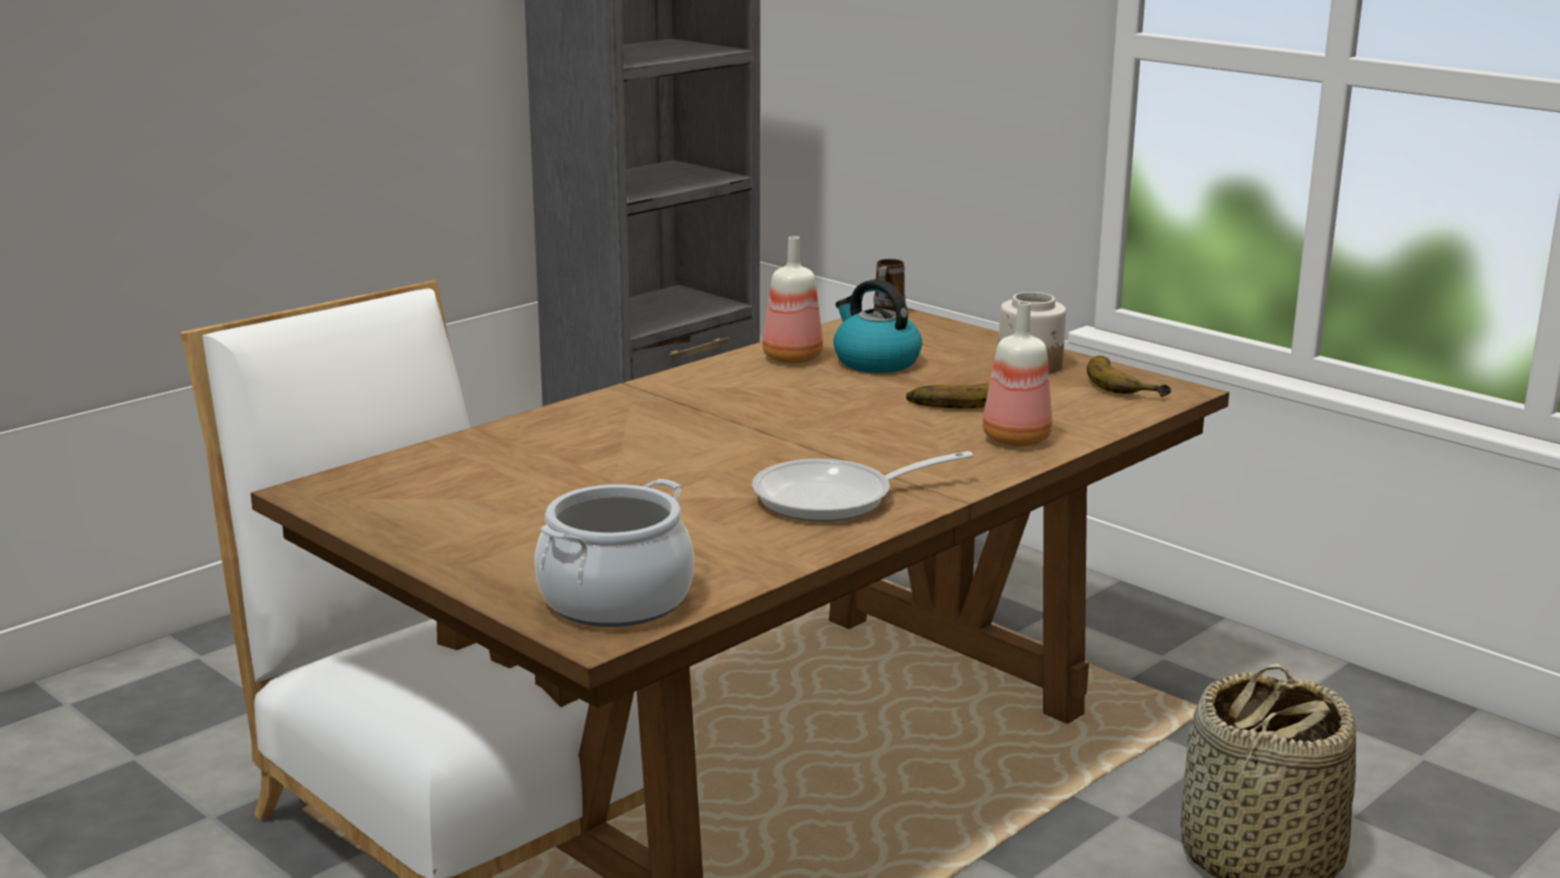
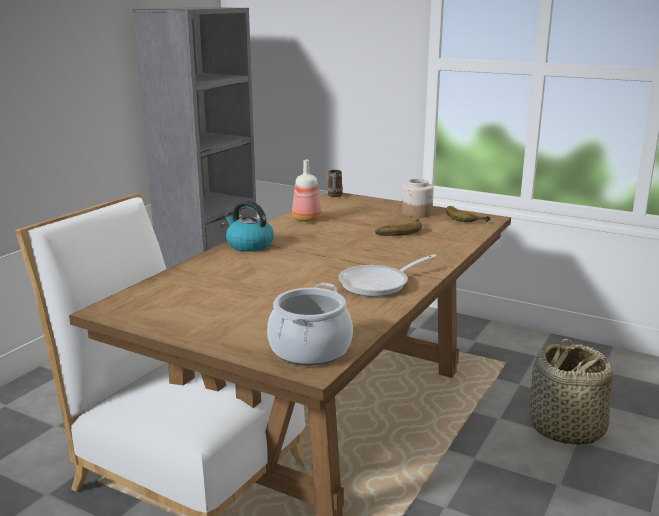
camera: 15 degrees left, 0 degrees up
kettle [833,279,922,373] -> kettle moved to [224,201,274,252]
bottle [983,301,1052,446] -> none

